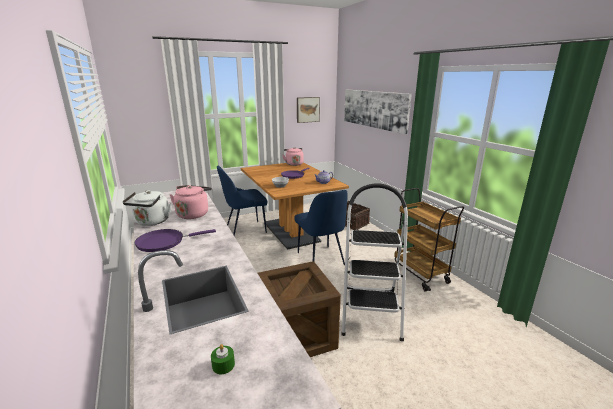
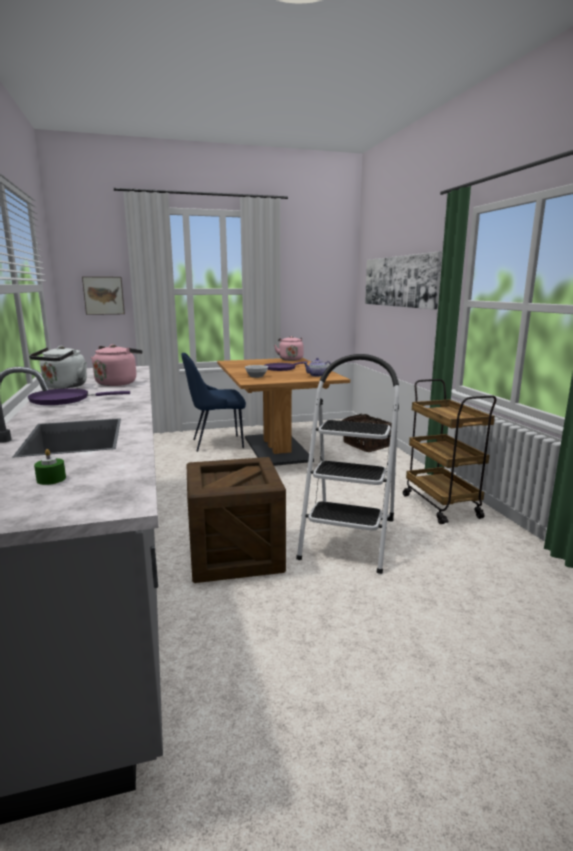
camera: 10 degrees right, 5 degrees down
blue chair [294,190,348,265] -> none
picture [297,97,320,123] -> picture moved to [82,276,125,315]

